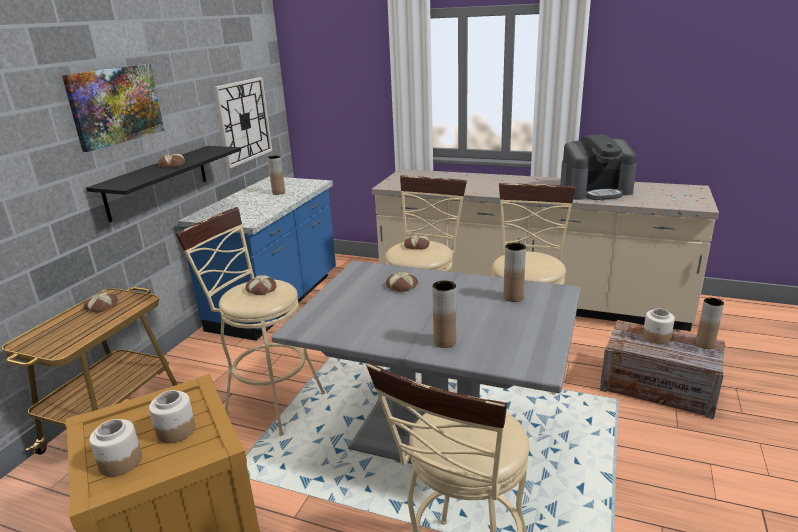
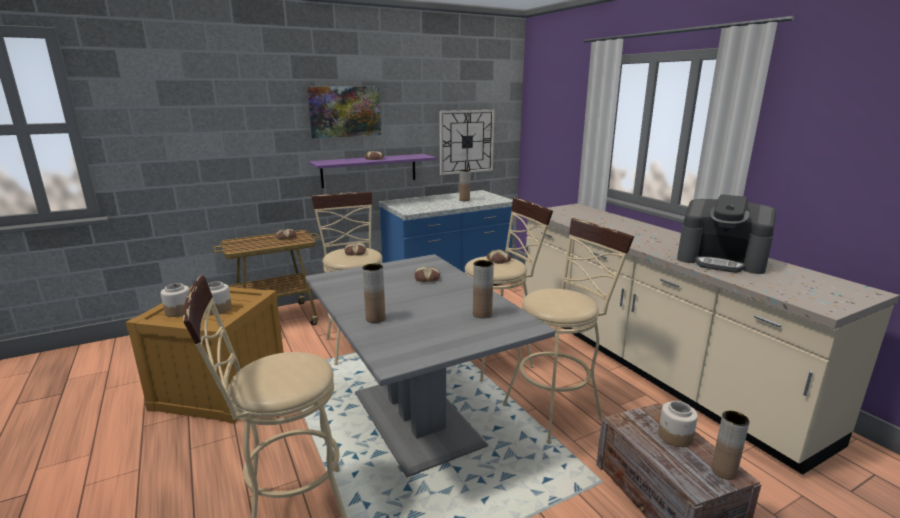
camera: 40 degrees right, 5 degrees down
black shelf [86,146,241,222] -> purple shelf [309,154,437,188]

